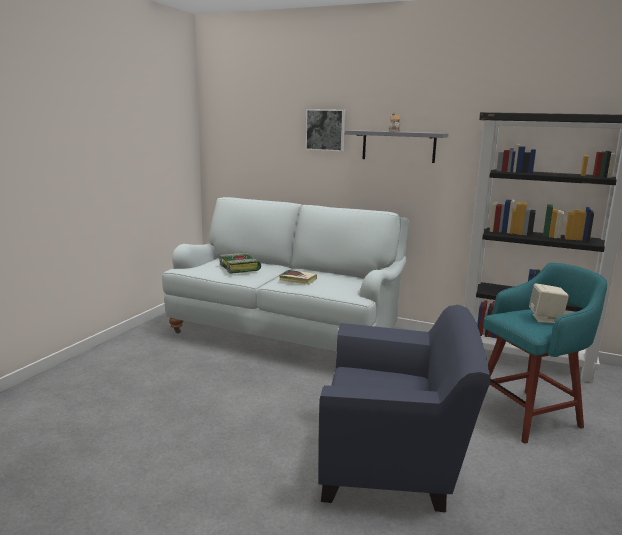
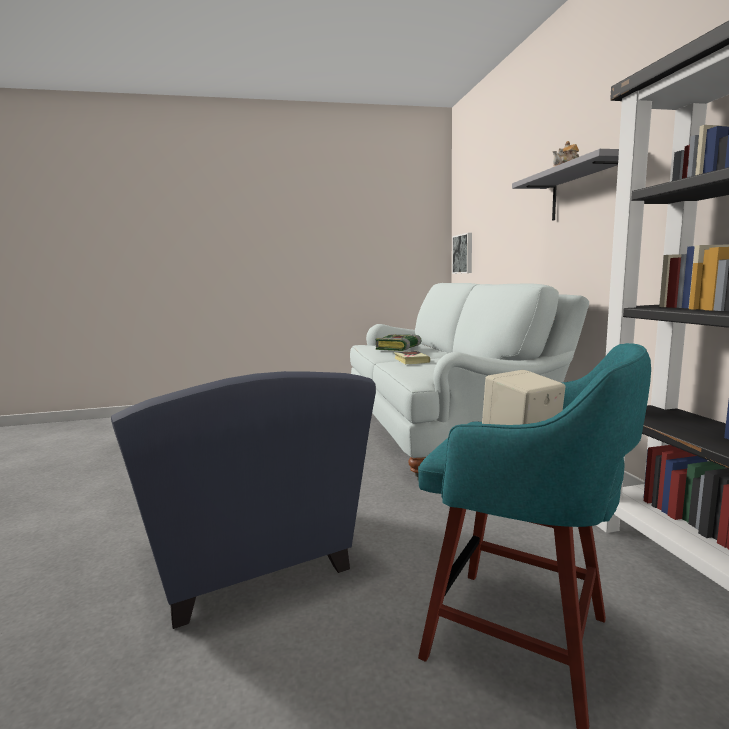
camera: 55 degrees right, 5 degrees down
picture [305,109,345,152] -> picture moved to [452,233,472,274]

